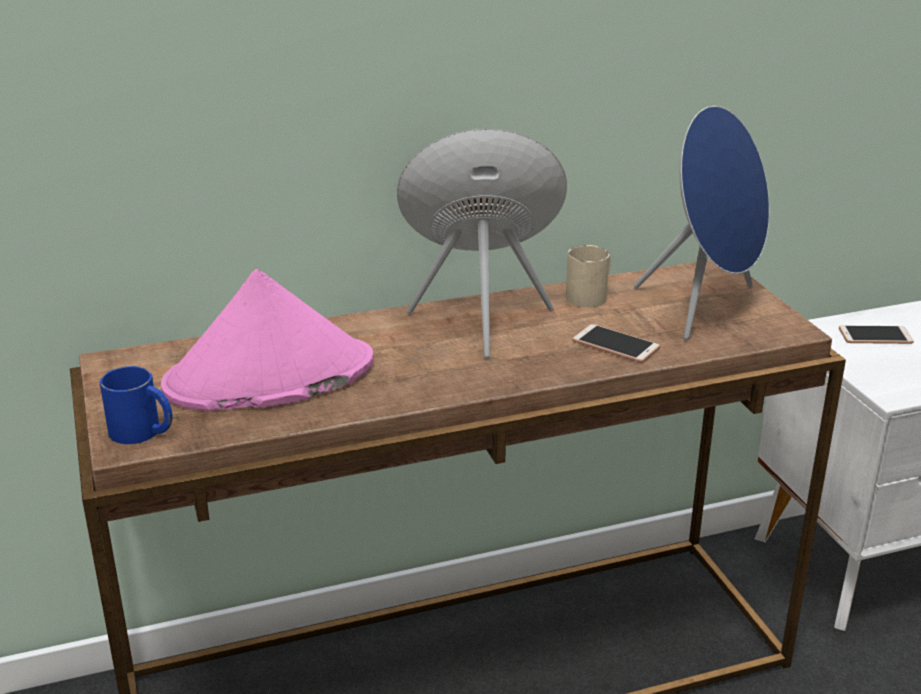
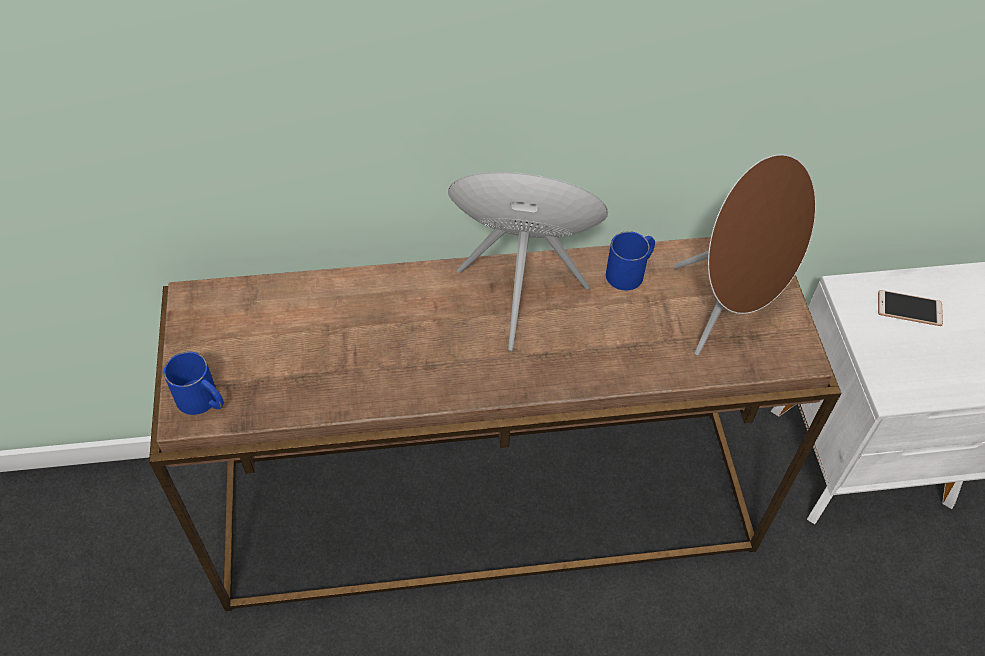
camera: 10 degrees right, 25 degrees up
pink hat [161,269,374,411] -> none
beige mug [566,245,611,308] -> blue mug [606,231,655,291]
phone [572,324,660,363] -> none
blue speaker [634,106,770,340] -> brown speaker [674,154,816,356]

